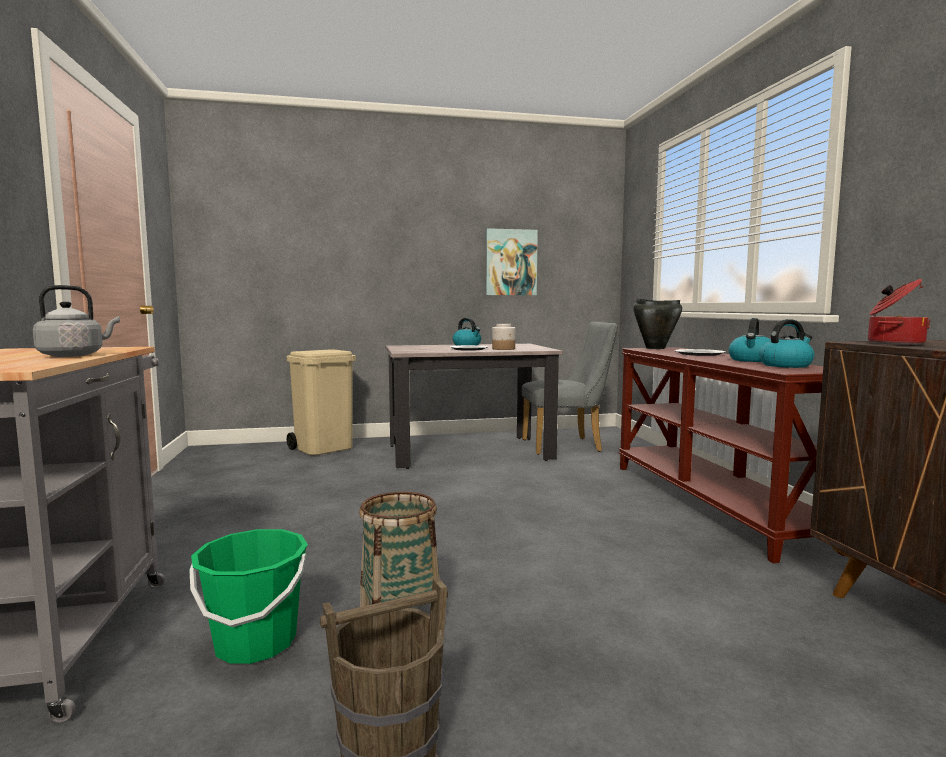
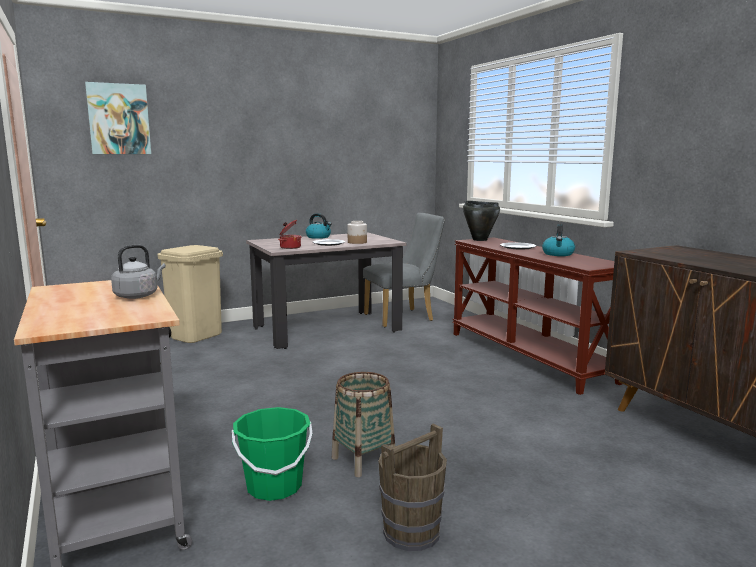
camera: 15 degrees left, 5 degrees up
picture [486,228,538,295] -> picture moved to [85,82,151,154]
kettle [759,319,814,368] -> none
cooking pot [868,279,931,345] -> cooking pot moved to [278,220,301,249]

